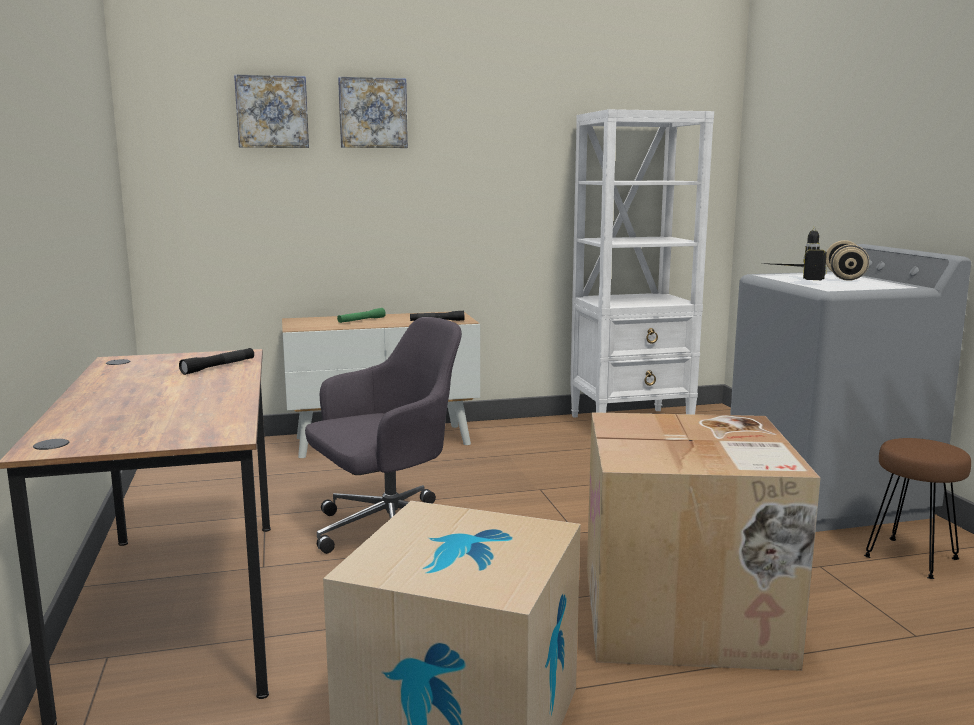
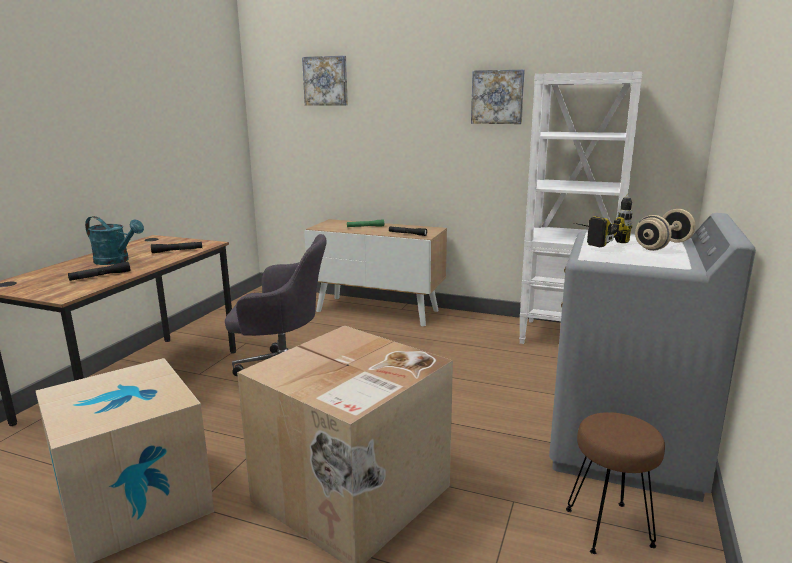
camera: 35 degrees right, 5 degrees up
picture [338,77,408,148] -> picture moved to [471,69,525,124]
none -> black flashlight [68,261,130,281]
none -> turquoise watering can [85,216,144,265]

